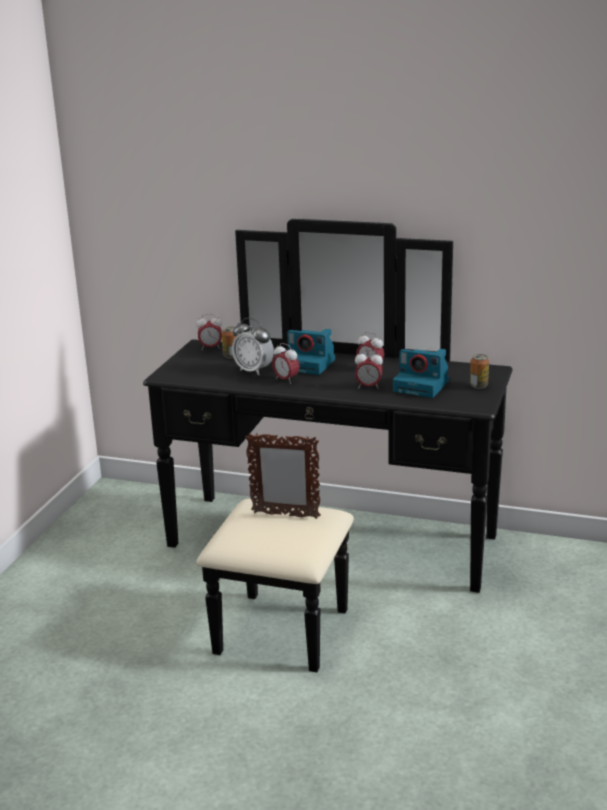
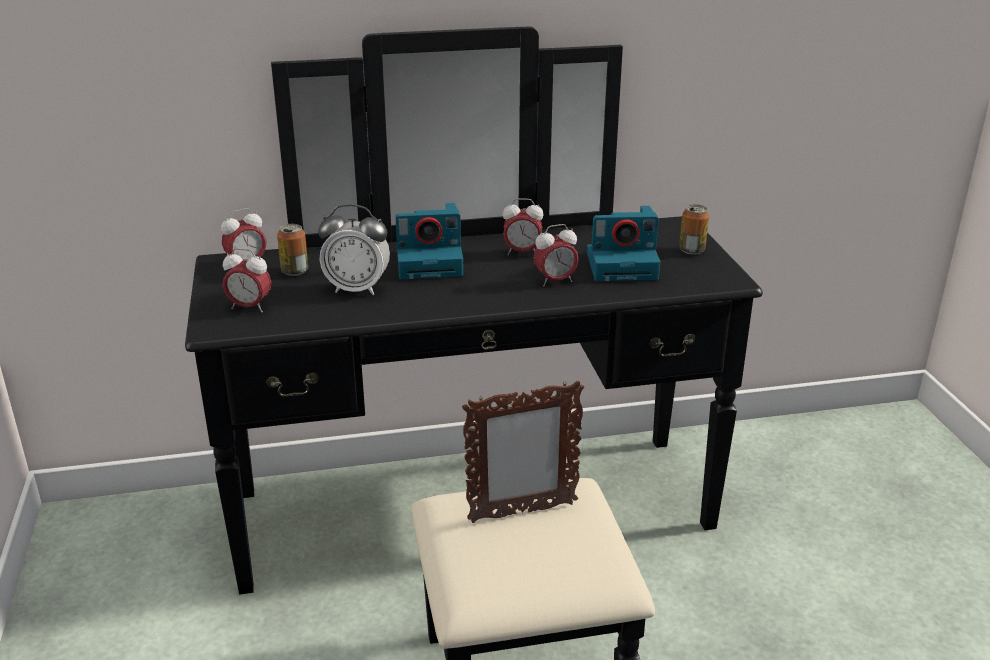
camera: 30 degrees left, 5 degrees up
alarm clock [272,343,300,384] -> alarm clock moved to [223,248,271,313]

